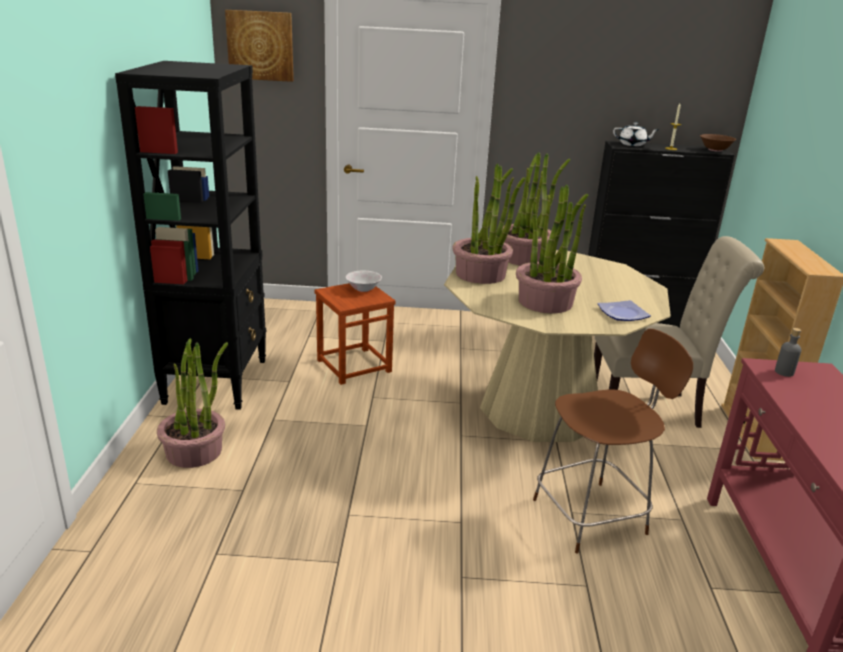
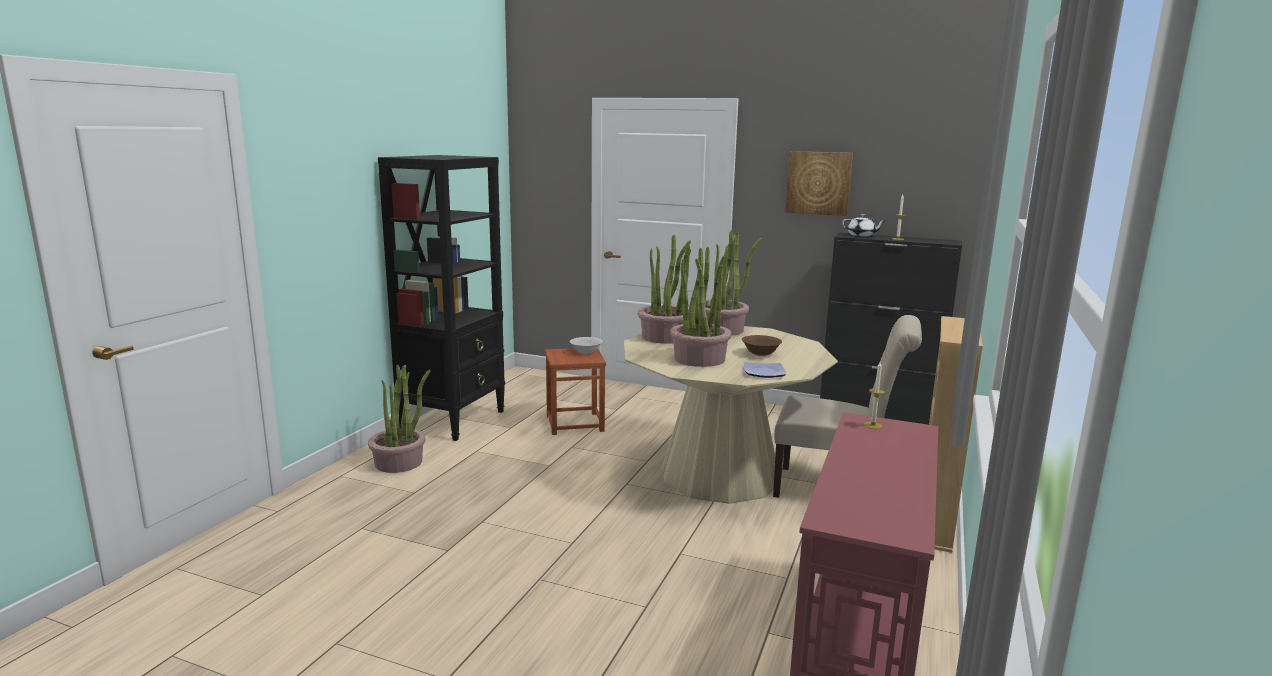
camera: 20 degrees right, 10 degrees down
picture [225,10,294,82] -> picture moved to [785,151,853,216]
brown stool [533,329,693,554] -> none
brown bowl [700,134,736,152] -> brown bowl moved to [742,335,782,357]
grey bottle [775,328,801,377] -> candle [864,362,885,429]

